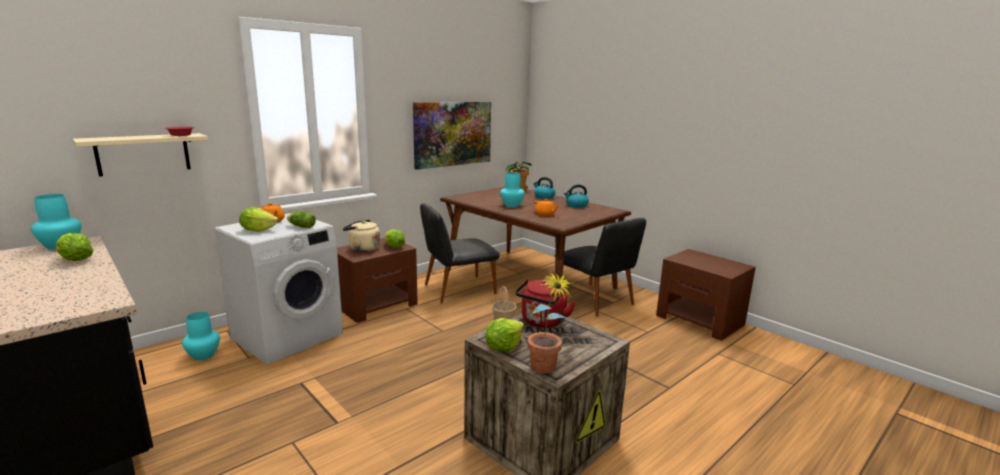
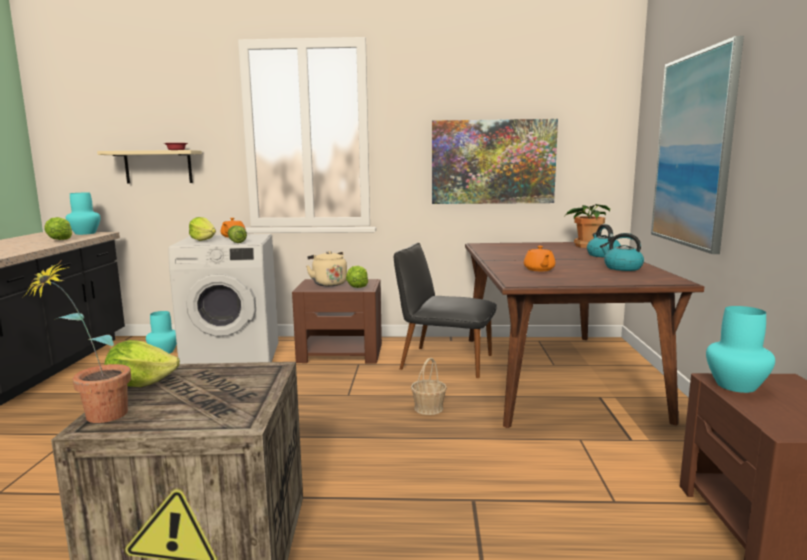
camera: 45 degrees right, 5 degrees down
turquoise vase [500,172,525,207] -> turquoise vase moved to [706,306,775,393]
red kettle [515,279,576,328] -> none
black chair [563,218,646,317] -> none
none -> picture [651,36,744,254]

